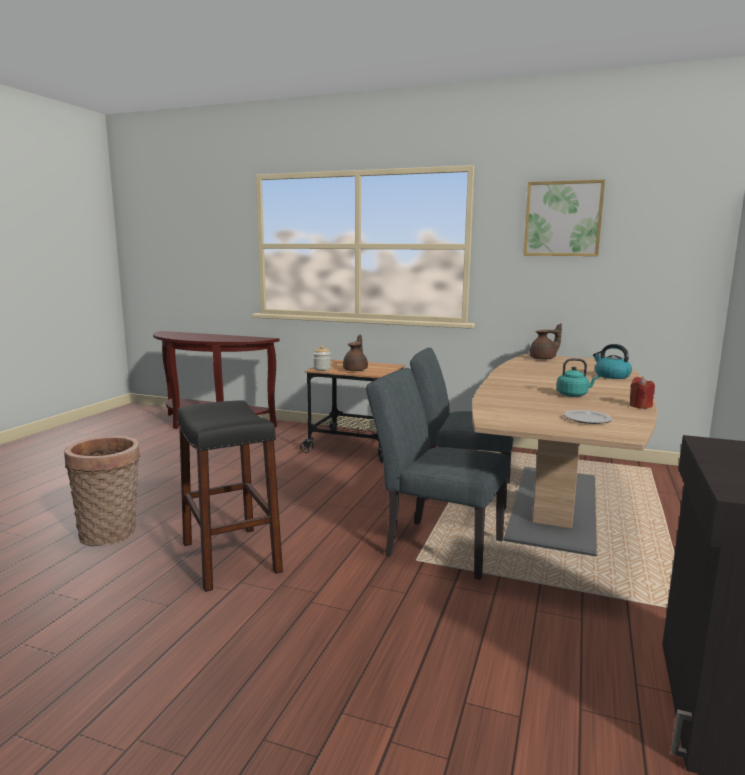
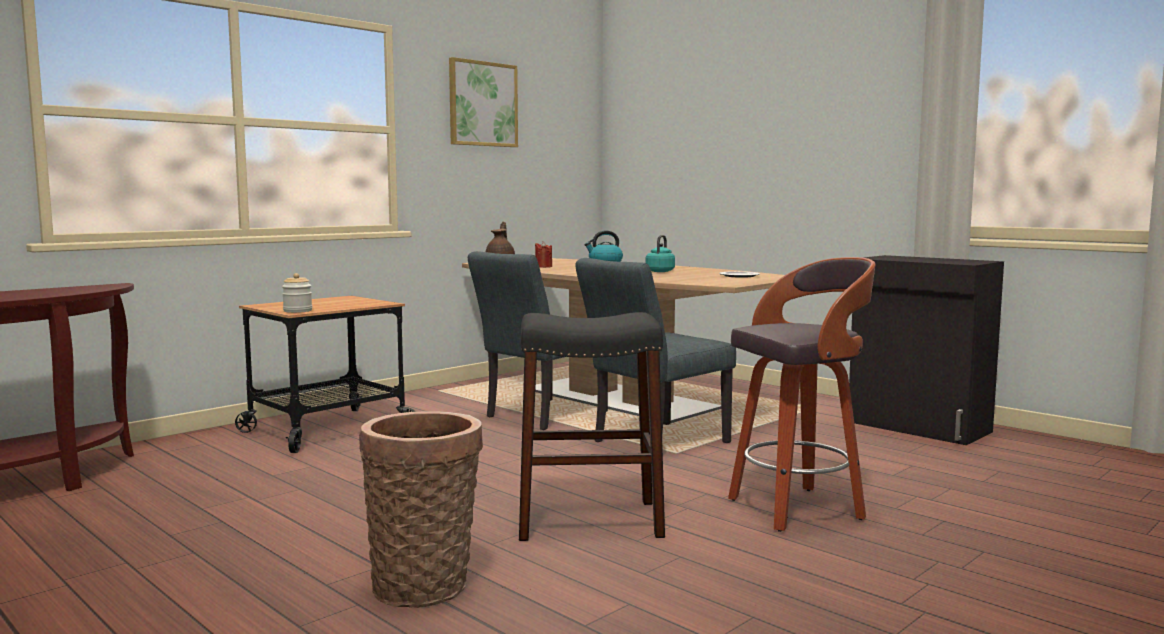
camera: 65 degrees left, 5 degrees down
brown teapot [343,334,368,371] -> none
red candle [629,376,655,409] -> red candle moved to [535,241,552,268]
none -> stool [728,257,876,532]

